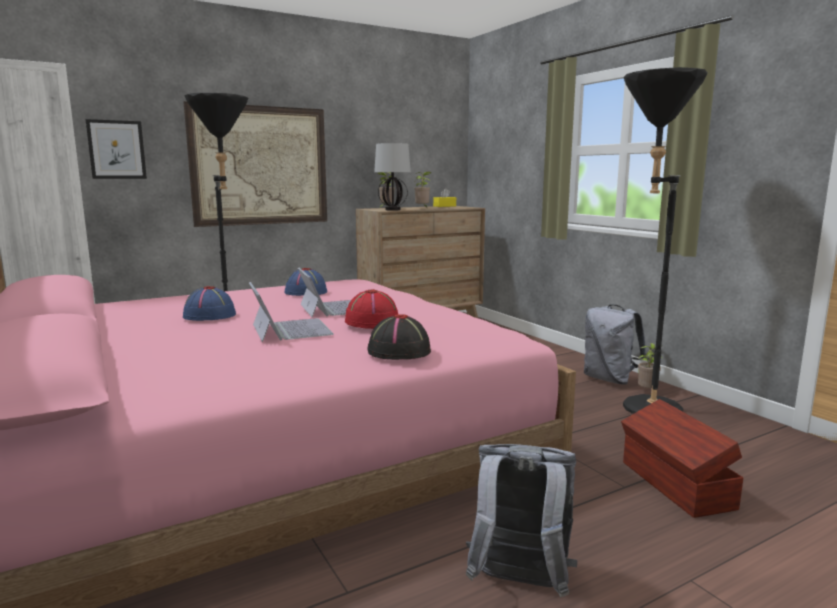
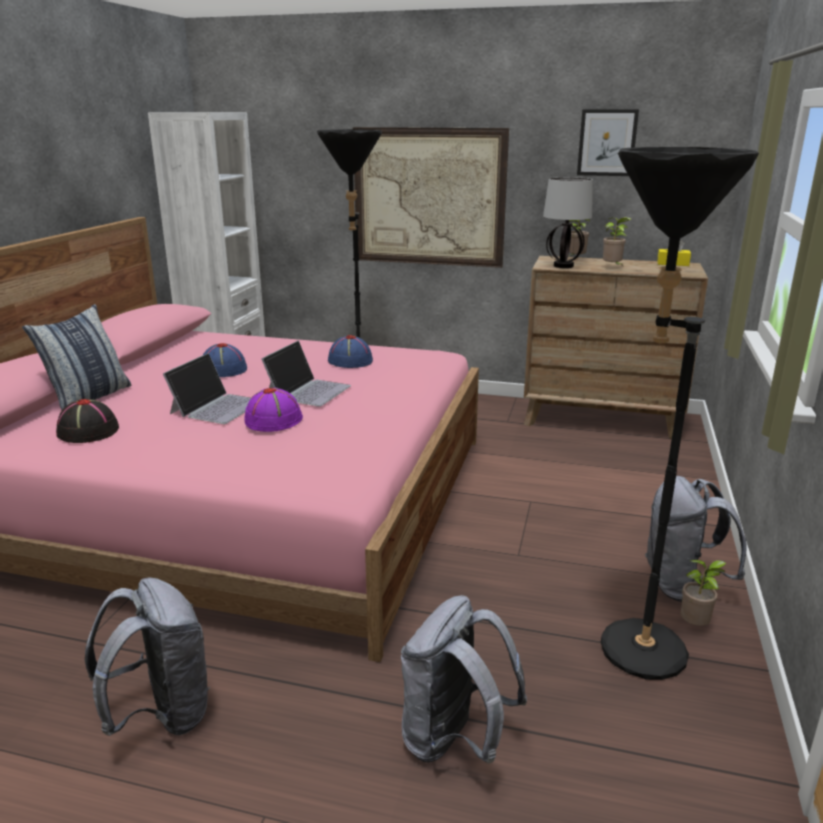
camera: 45 degrees right, 10 degrees up
picture [85,119,147,179] -> picture moved to [577,109,639,176]
red hat [345,289,398,329] -> purple hat [244,388,303,432]
black hat [368,314,431,360] -> black hat moved to [56,399,119,443]
brown storage box [621,399,743,518] -> grey backpack [401,595,527,763]
none -> pillow [22,304,131,410]

